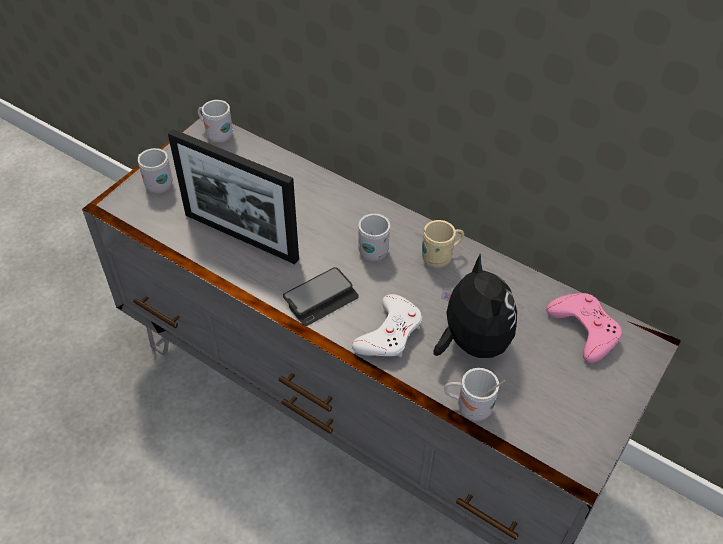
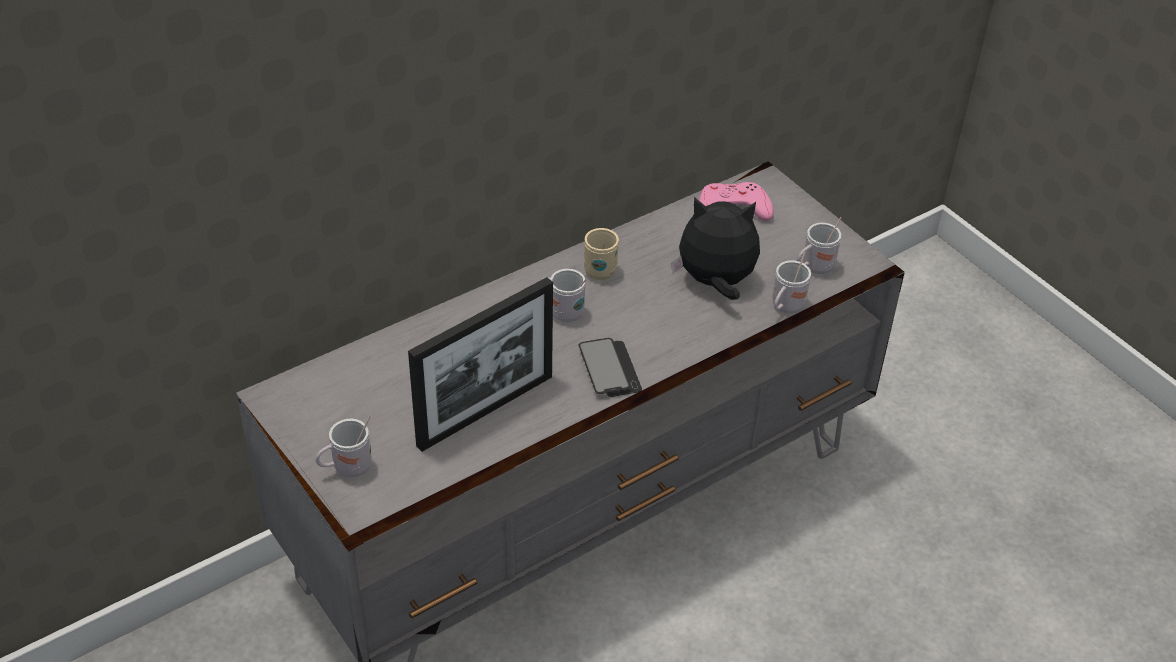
camera: 70 degrees left, 5 degrees down
white mug [198,100,233,143] -> white mug moved to [797,217,841,274]
white game controller [352,294,422,358] -> none

